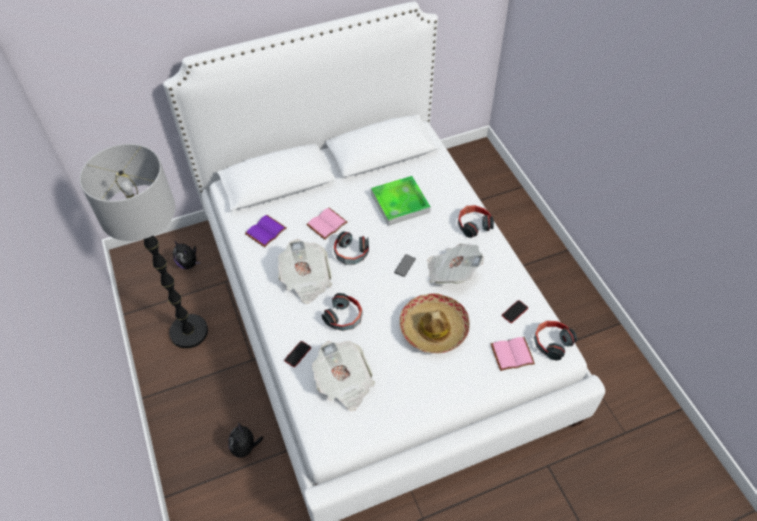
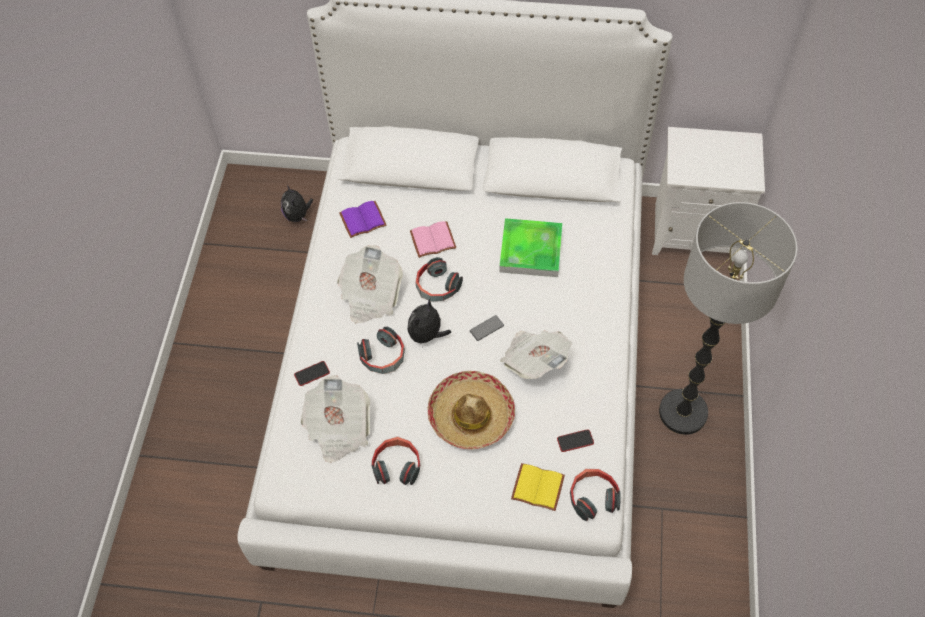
camera: 30 degrees right, 5 degrees up
floor lamp [80,144,208,349] -> floor lamp moved to [659,202,798,435]
plush toy [228,422,263,460] -> plush toy moved to [408,299,451,343]
headphones [458,205,494,238] -> headphones moved to [372,437,420,485]
pink book [491,337,535,371] -> yellow book [511,463,565,511]
none -> white nightstand [652,127,765,261]

